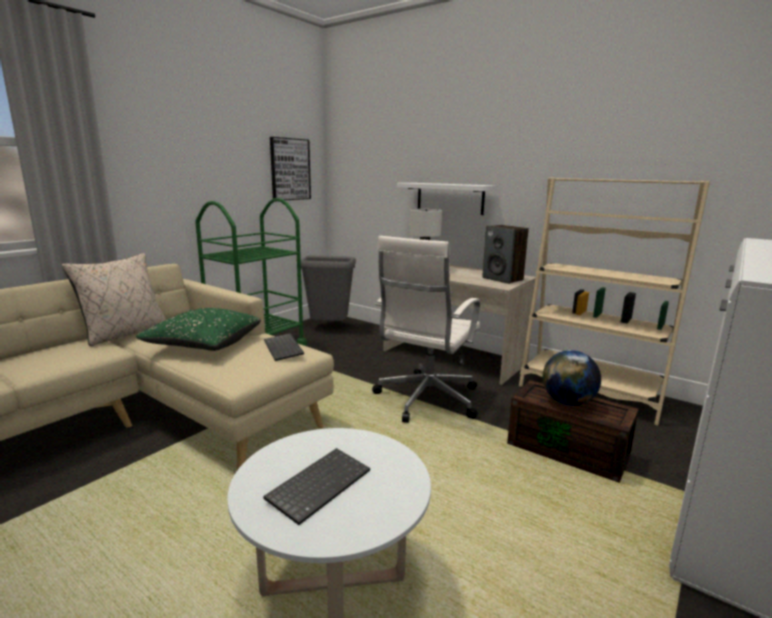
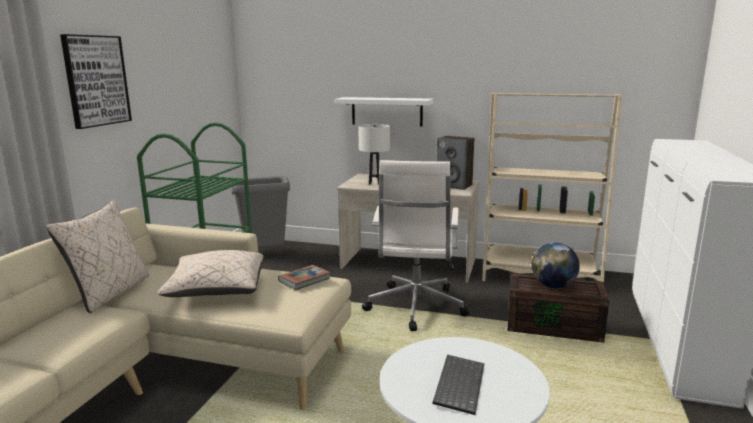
camera: 20 degrees left, 0 degrees up
green pillow [136,308,261,351] -> beige pillow [157,250,264,297]
keyboard [264,333,304,361] -> book [278,265,330,290]
picture [270,137,311,200] -> picture moved to [60,34,132,129]

